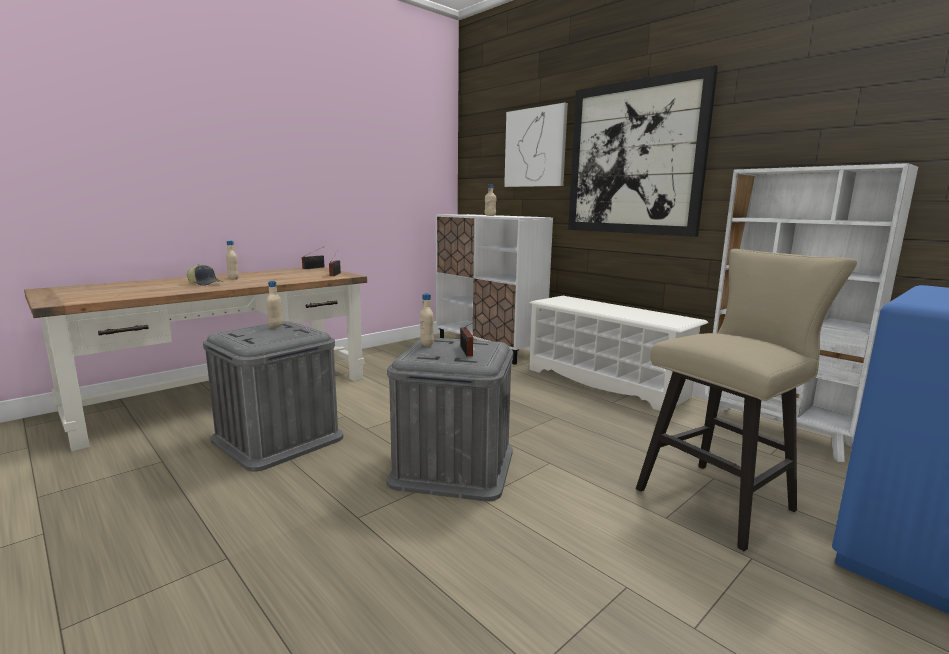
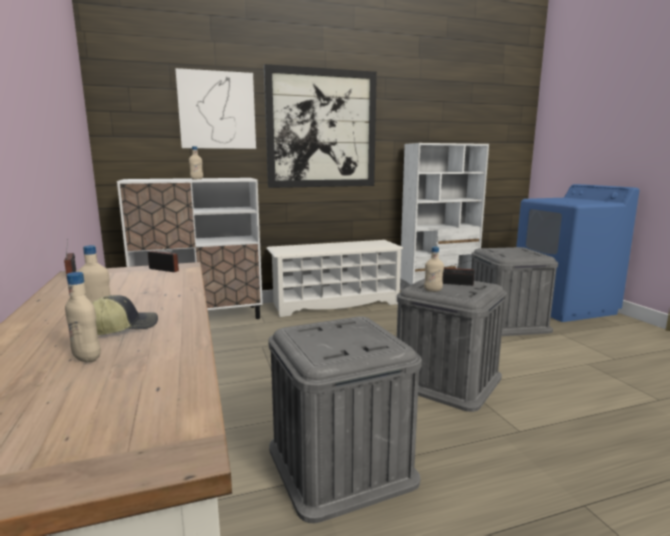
camera: 65 degrees left, 0 degrees up
beige bottle [266,281,283,329] -> beige bottle moved to [65,272,101,362]
beige stool [636,249,857,551] -> grey storage box [471,247,558,336]

